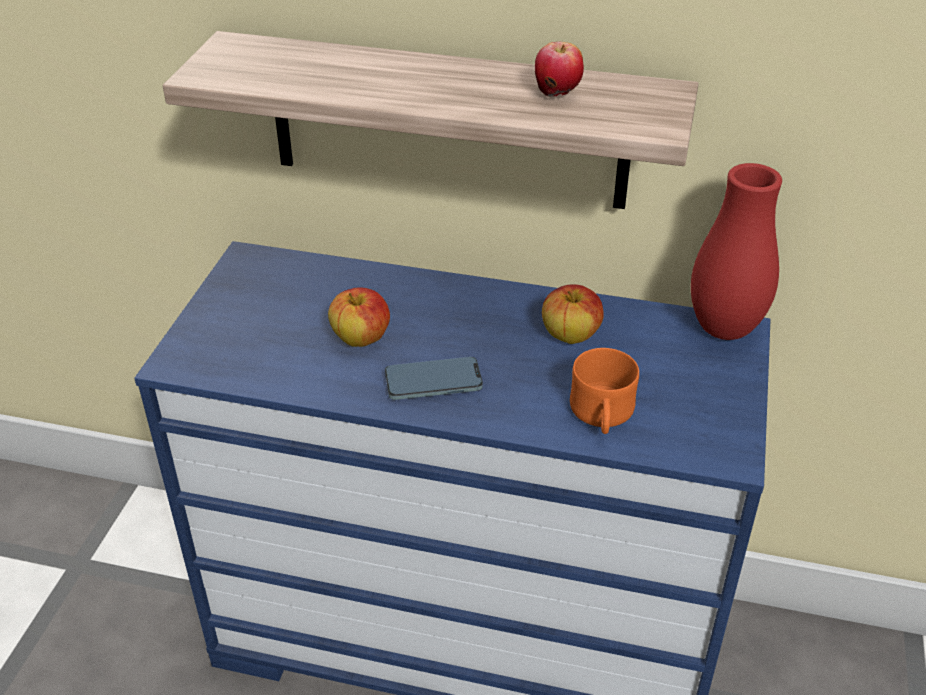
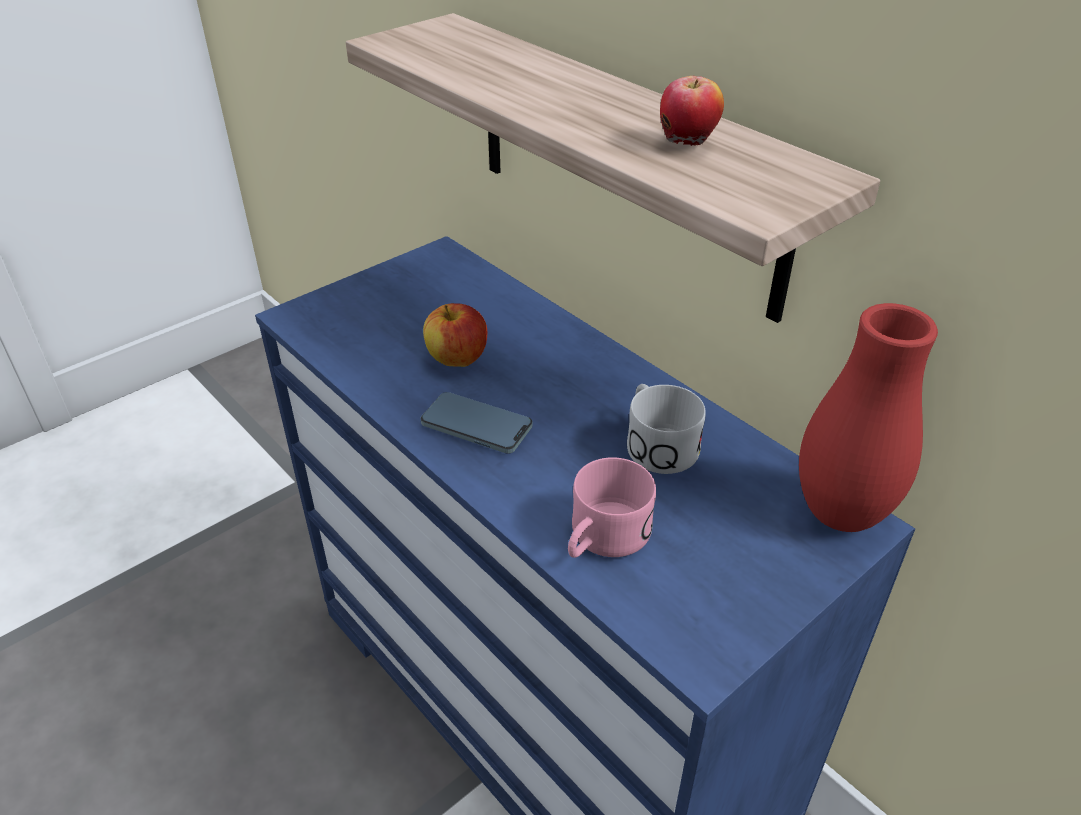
camera: 35 degrees right, 0 degrees up
apple [542,284,604,344] -> white mug [627,384,706,474]
orange mug [570,348,639,434] -> pink mug [568,457,656,558]

